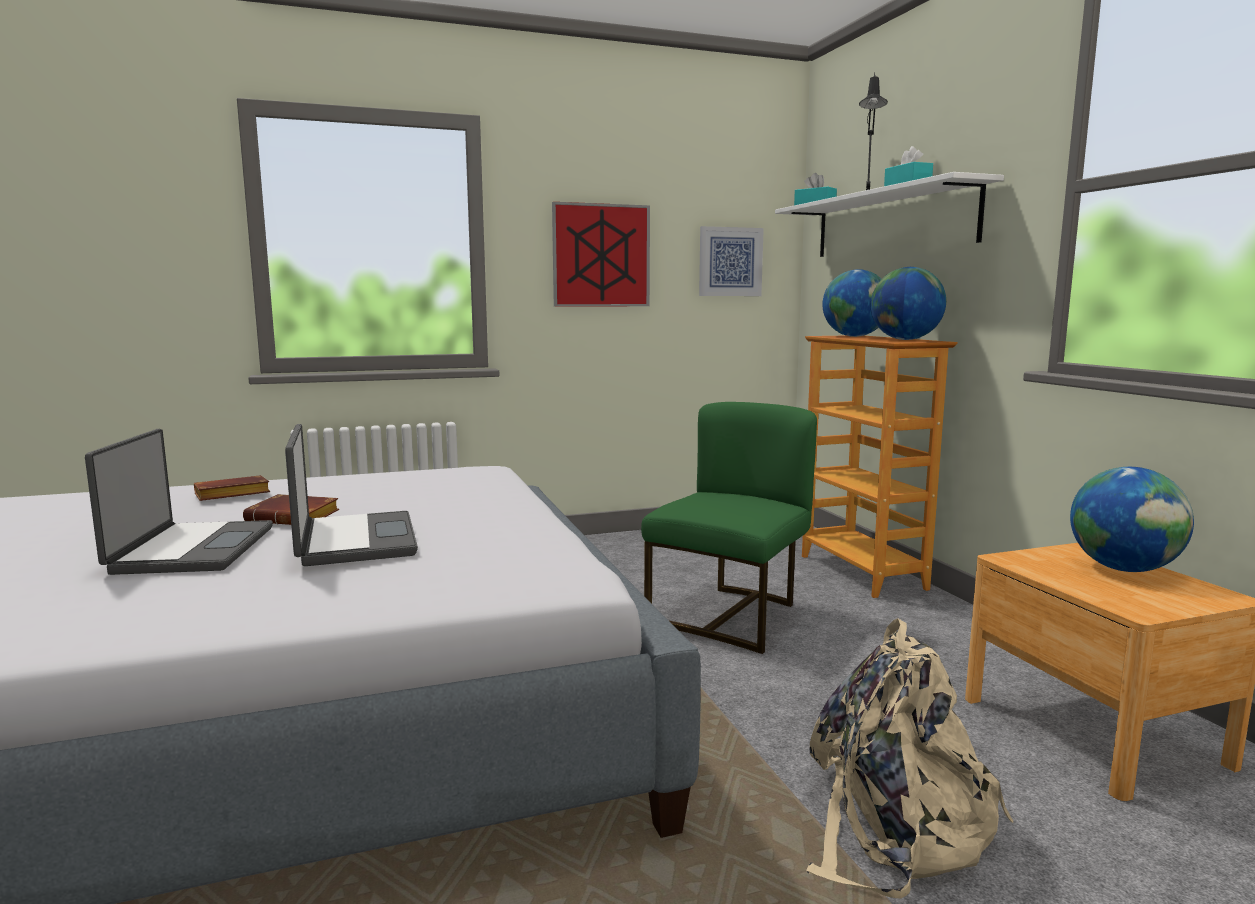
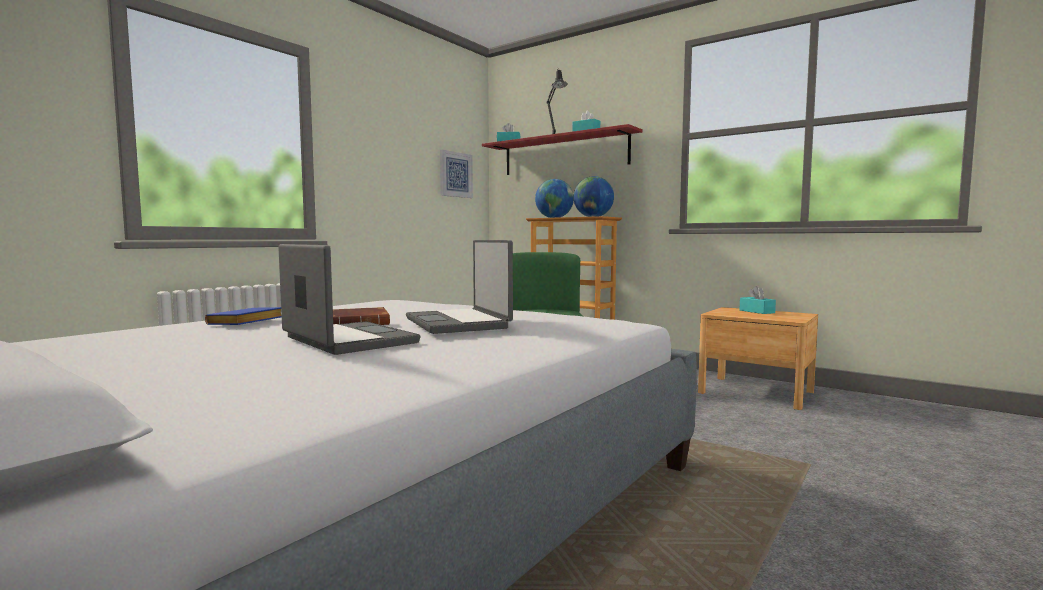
camera: 35 degrees left, 5 degrees down
brown book [194,475,270,501] -> blue book [205,307,282,325]
laptop [285,424,418,566] -> laptop turned 150 degrees counterclockwise [406,240,513,334]
picture [552,202,650,307] -> none
white shelf [775,172,1004,257] -> red shelf [482,124,643,175]
beige backpack [806,618,1013,899] -> none
globe [1070,467,1194,572] -> turquoise tissue box [739,286,776,314]

